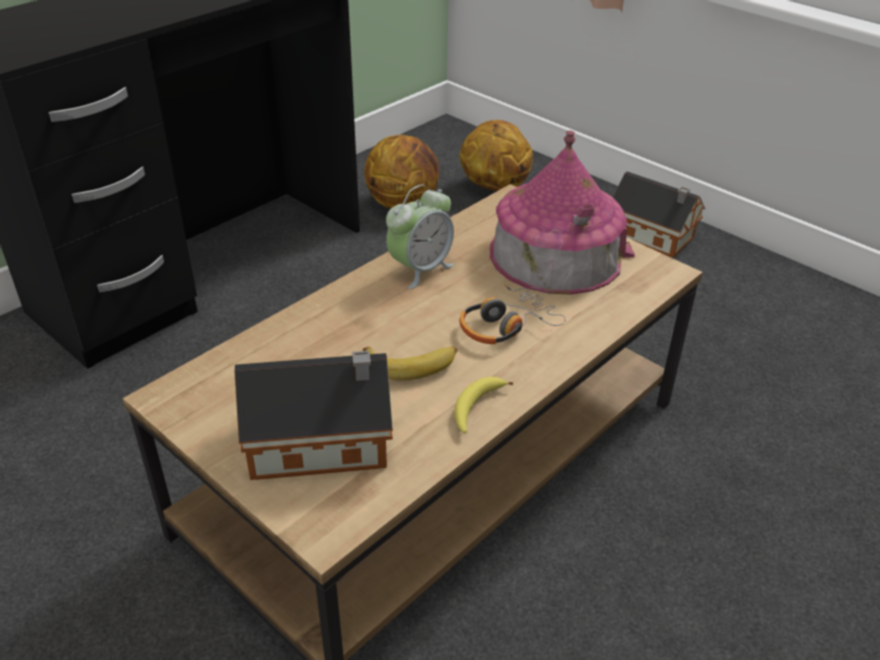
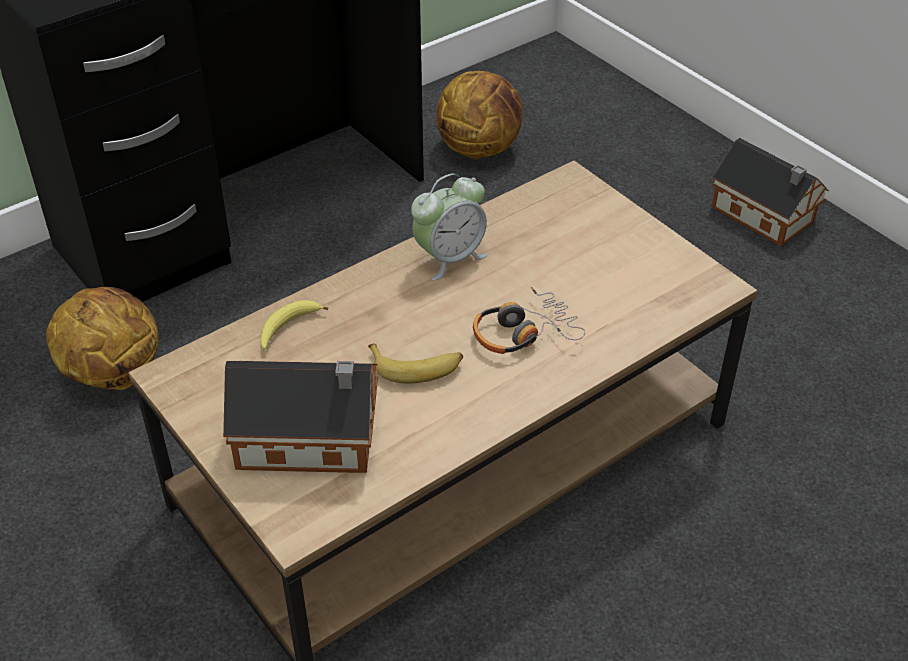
camera: 10 degrees right, 5 degrees up
banana [454,377,513,434] -> banana moved to [260,300,328,350]
basketball [459,120,533,191] -> basketball moved to [46,287,159,390]
toy house [490,131,635,295] -> none

